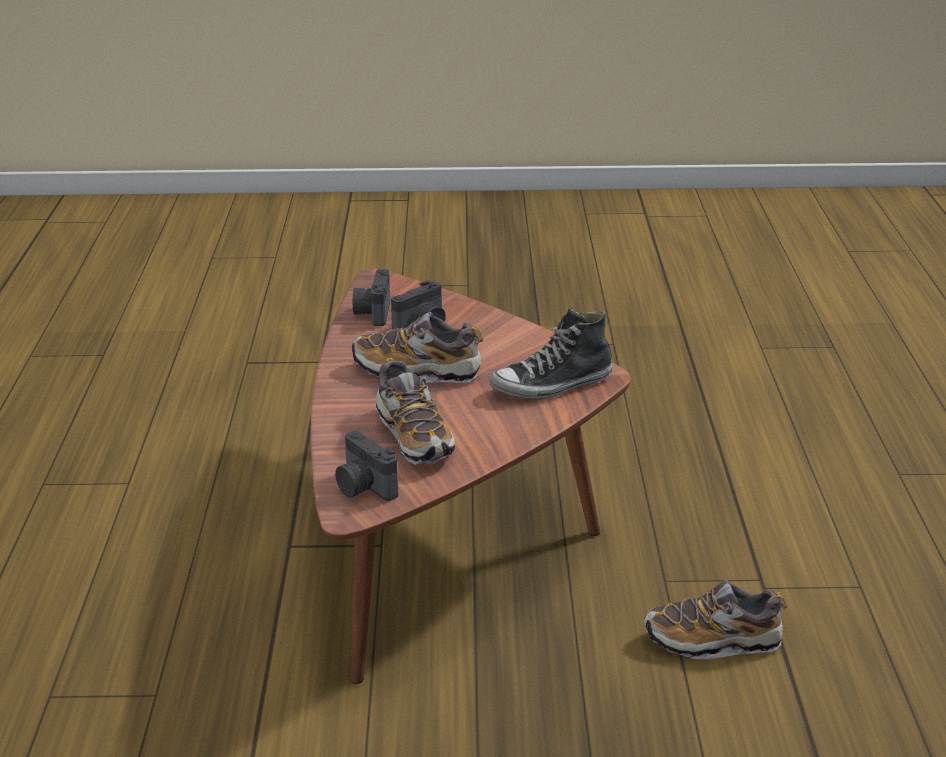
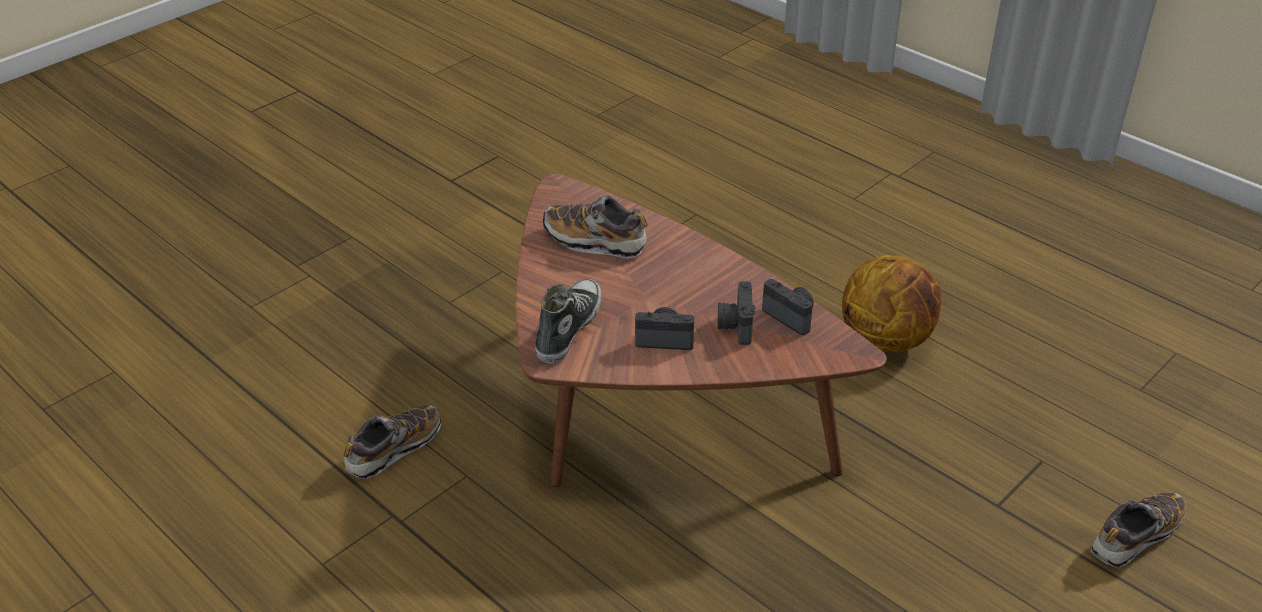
camera: 135 degrees right, 10 degrees up
camera [335,431,398,501] -> camera moved to [635,307,694,350]
shoe [352,312,483,383] -> shoe moved to [1090,492,1187,568]
none -> basketball [842,255,941,352]

